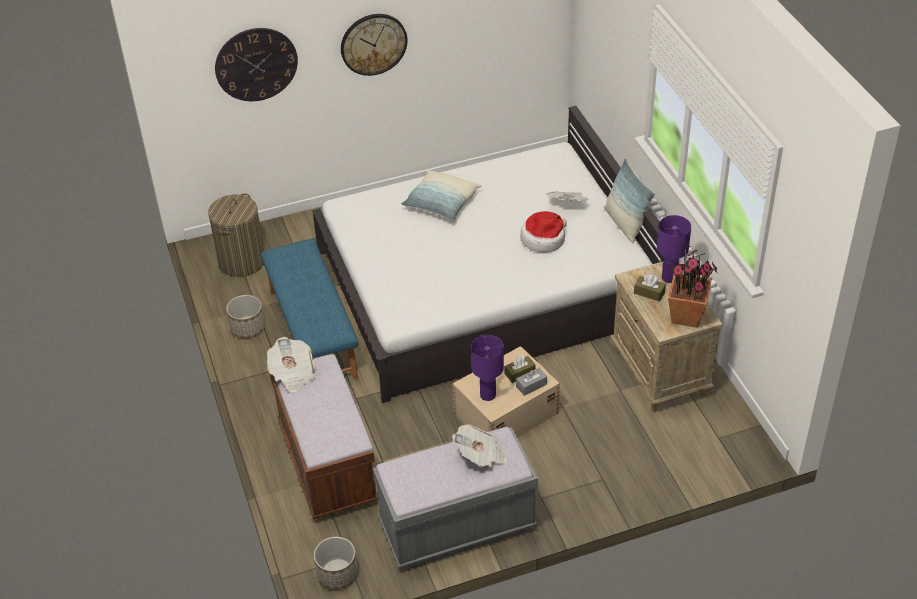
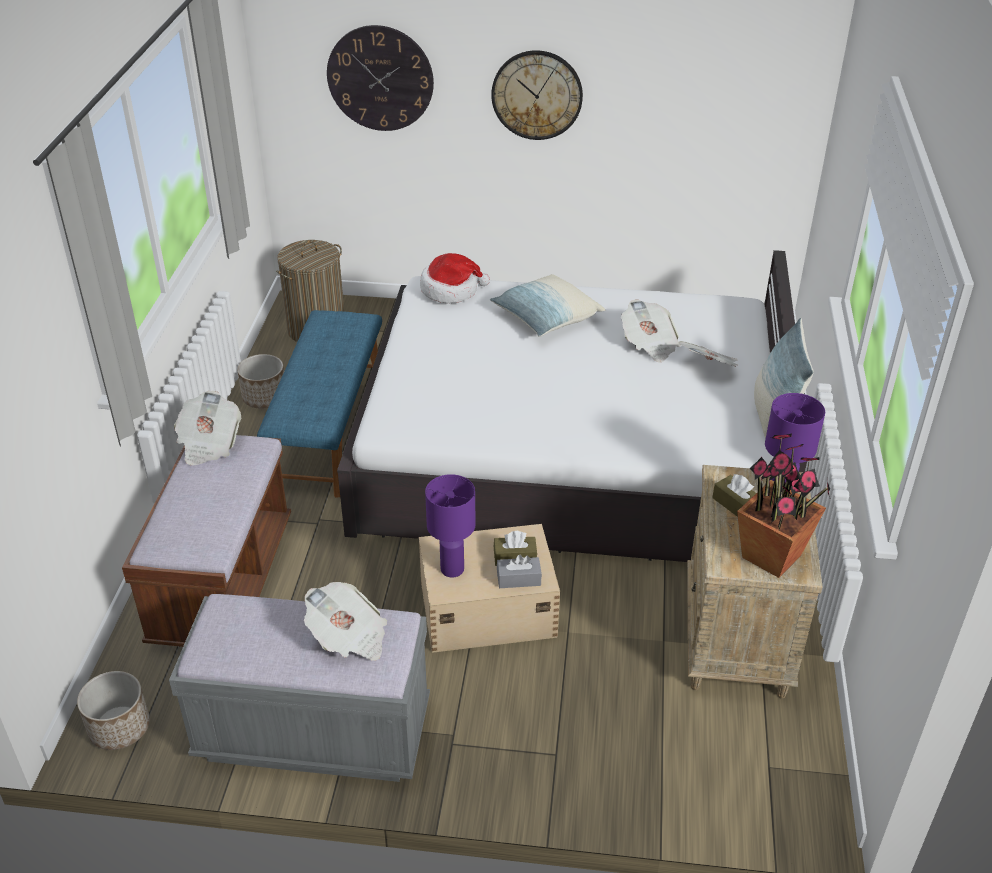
camera: 25 degrees right, 5 degrees down
hat [520,211,567,253] -> hat moved to [420,253,490,304]
none -> newspaper [621,299,680,362]

